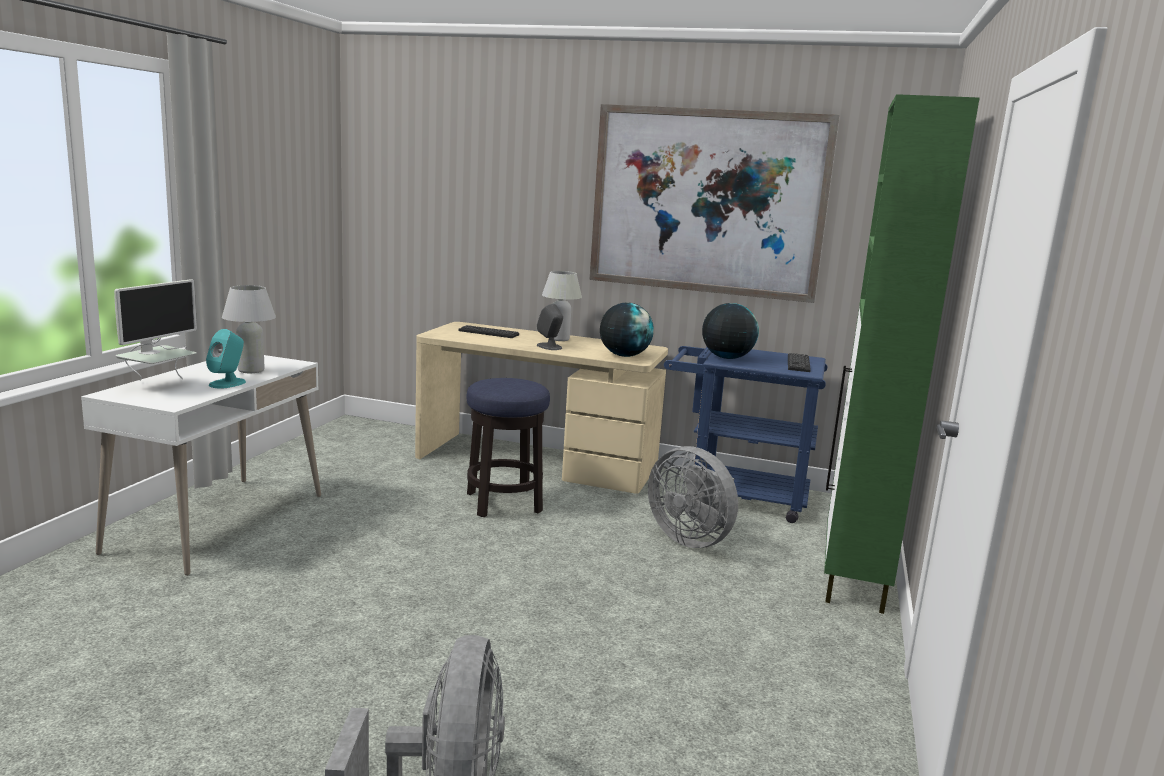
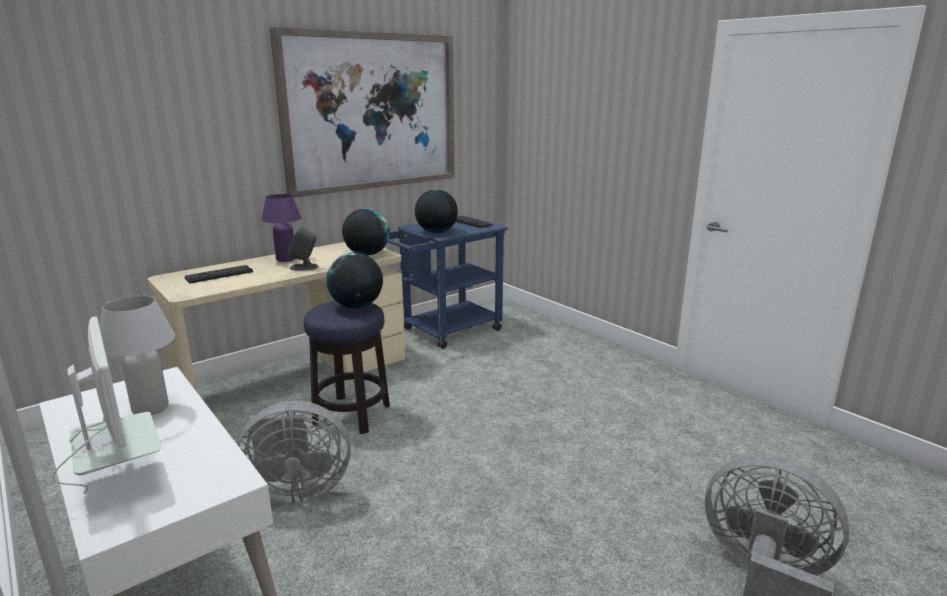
camera: 55 degrees left, 5 degrees up
turquoise speaker [206,329,246,389] -> none
white table lamp [542,271,582,341] -> purple table lamp [261,194,302,262]
grey fan [648,446,738,548] -> grey fan moved to [236,401,351,504]
green cabinet [824,94,980,614] -> none
none -> globe [326,253,383,308]

